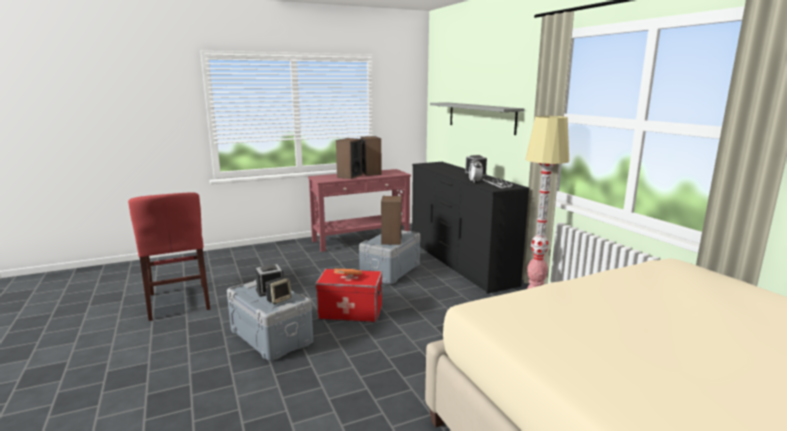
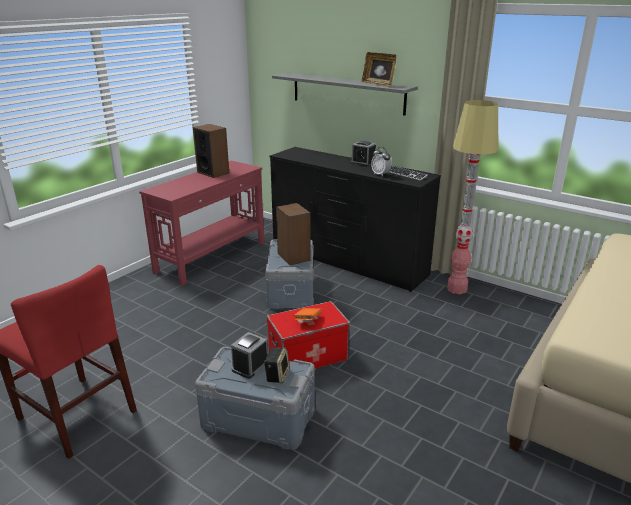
camera: 30 degrees left, 10 degrees up
speaker [336,138,362,179] -> none
none -> picture frame [362,52,396,87]

